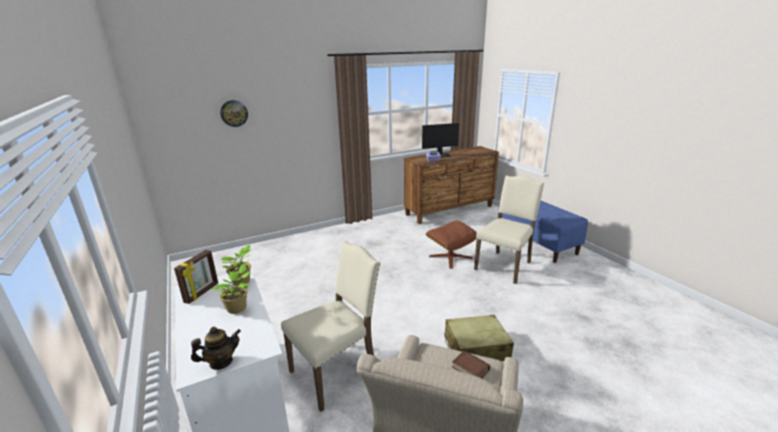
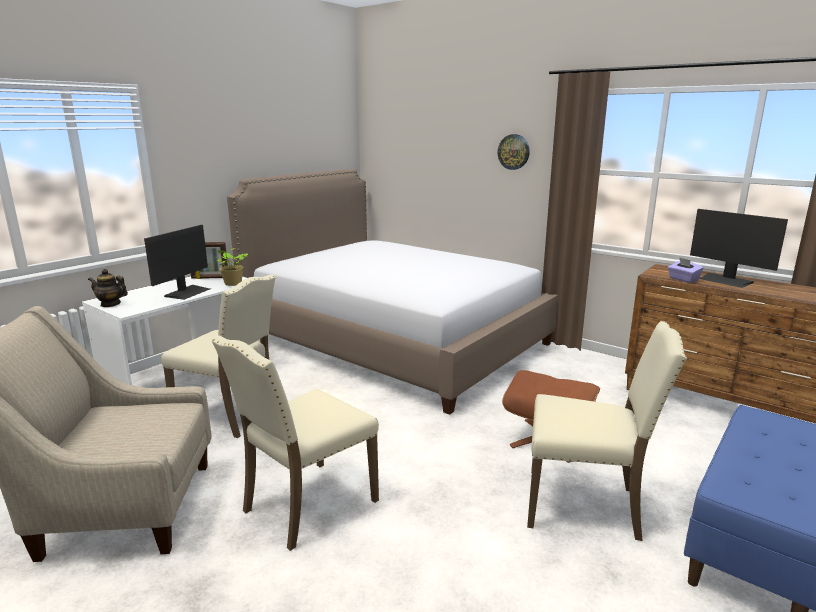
camera: 65 degrees right, 5 degrees down
teapot [191,327,241,370] -> teapot turned 150 degrees clockwise [88,269,128,307]
potted plant [211,264,251,314] -> monitor [144,225,211,300]
wall clock [220,100,248,127] -> wall clock moved to [498,134,530,170]
beige suitcase [445,315,514,361] -> beige chair [212,336,379,551]
book [452,350,490,378] -> none
none -> bed [227,169,558,415]

